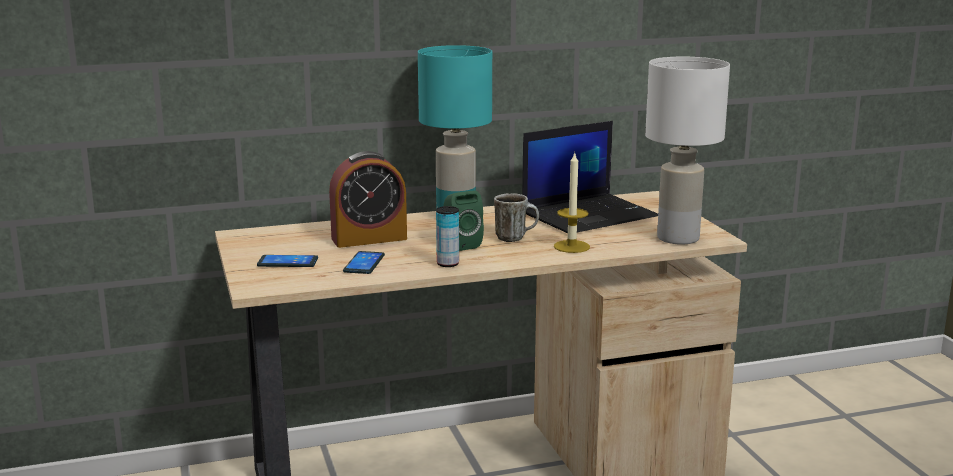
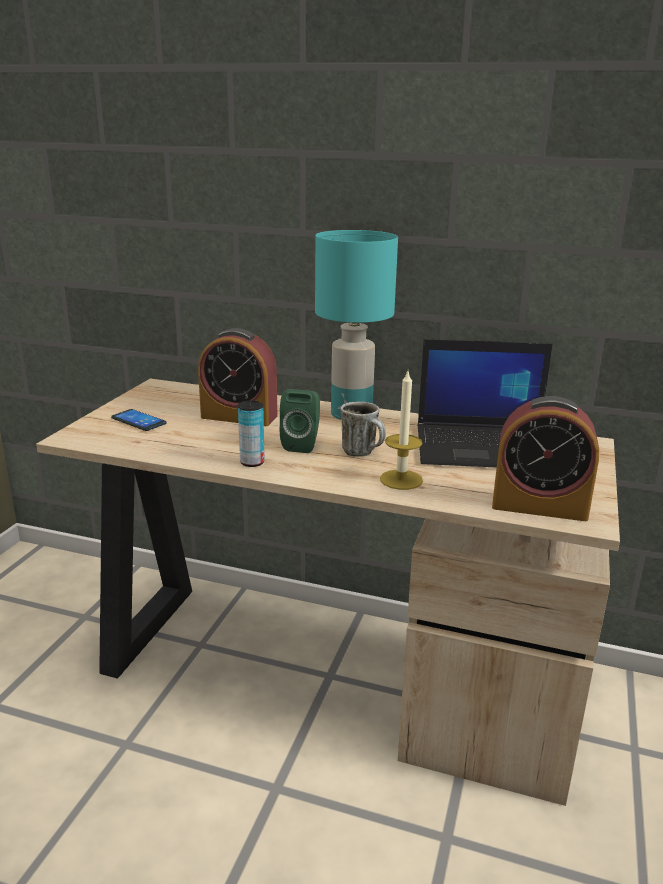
camera: 35 degrees right, 5 degrees up
phone [343,251,385,274] -> none
white table lamp [645,57,730,244] -> alarm clock [492,396,599,521]

